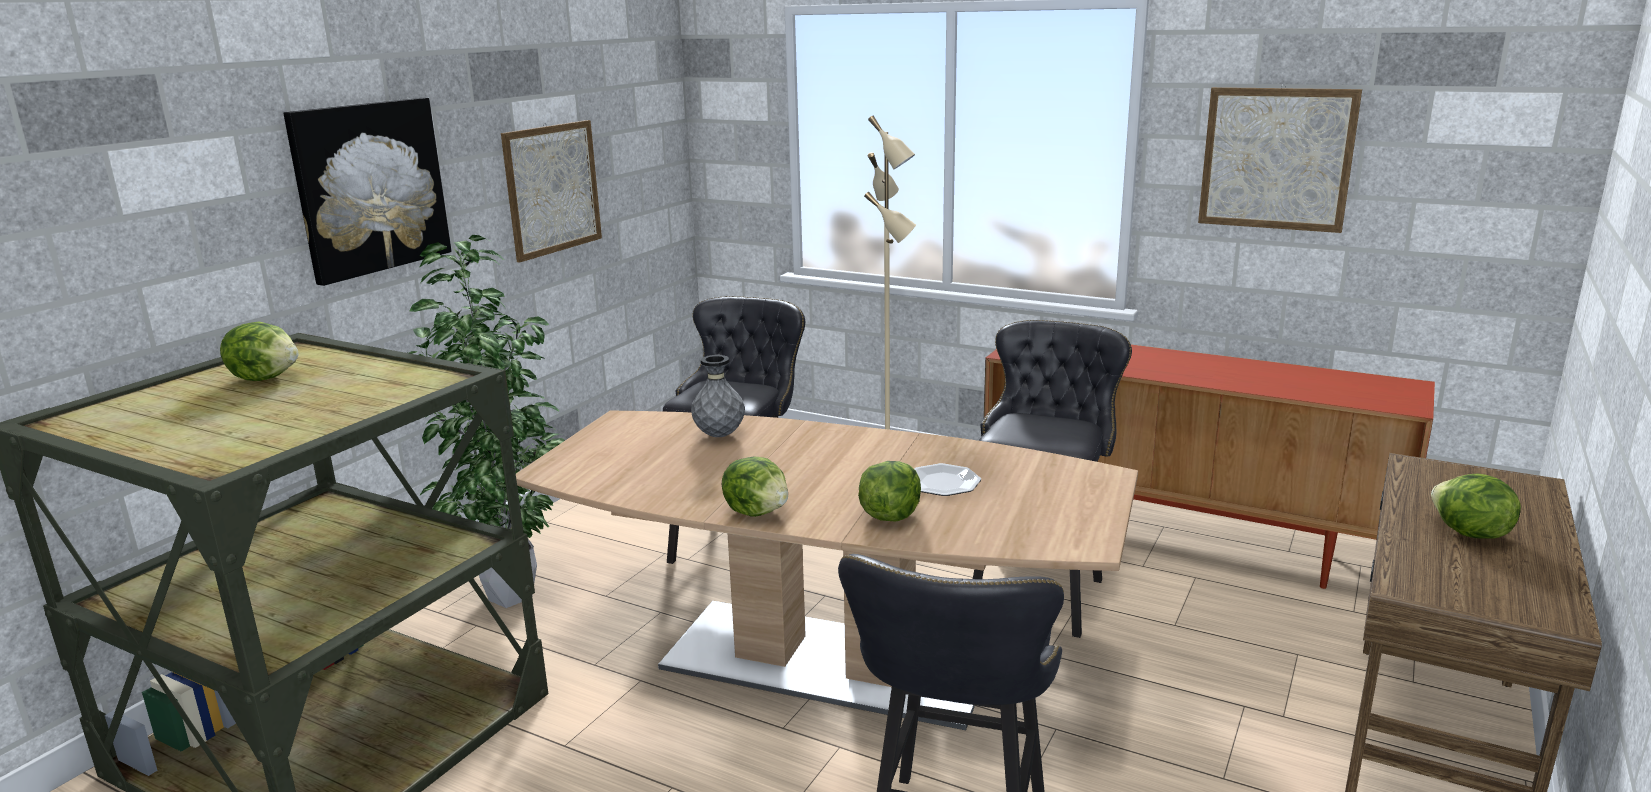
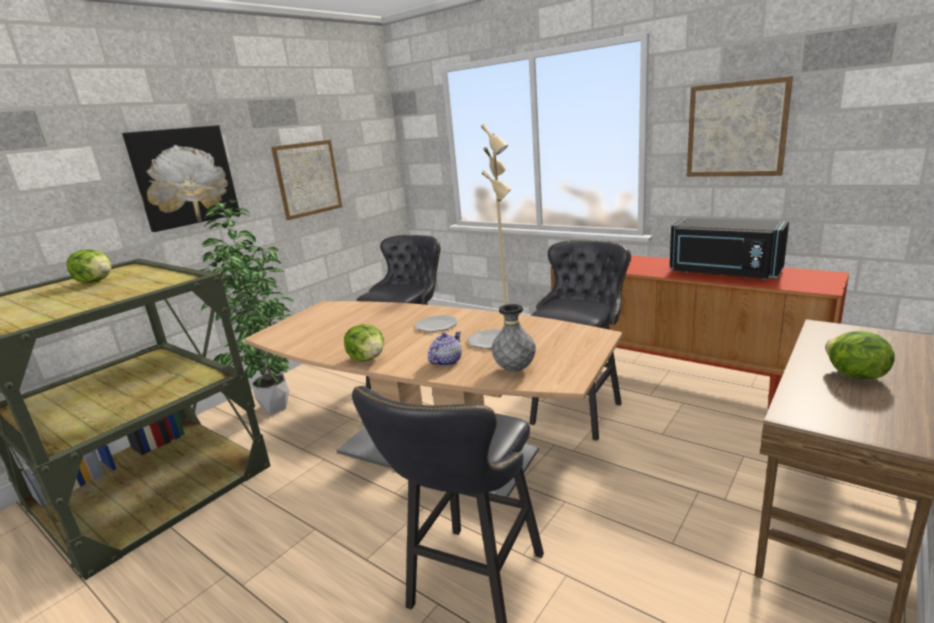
camera: 10 degrees right, 0 degrees up
grey vase [691,355,745,437] -> grey vase moved to [491,304,536,372]
lettuce [858,461,921,521] -> teapot [428,331,462,366]
none -> plate [415,315,458,332]
none -> black microwave [670,218,789,280]

